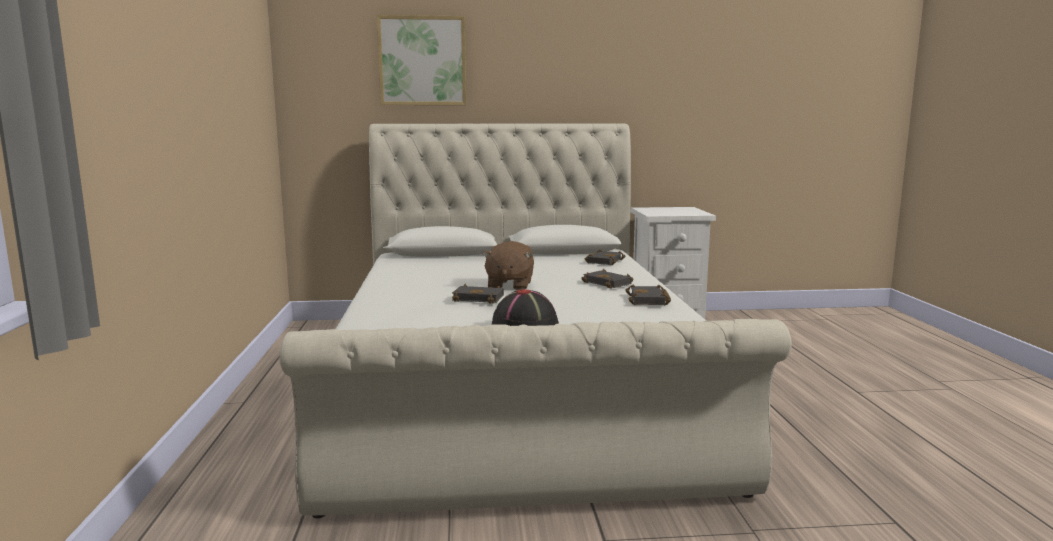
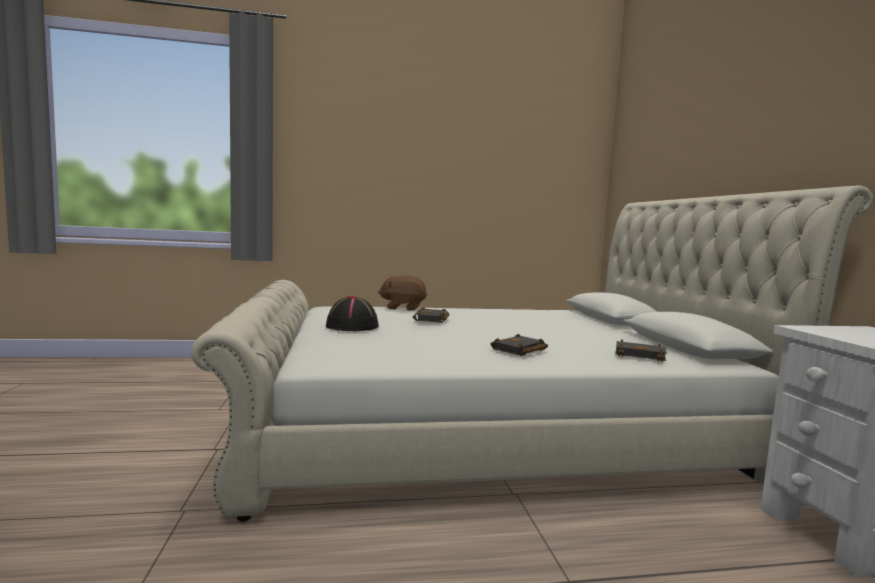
camera: 85 degrees right, 5 degrees down
picture [377,15,466,105] -> none
brown plush toy [482,241,534,290] -> brown plush toy moved to [378,275,427,311]
black book [626,285,671,305] -> none

